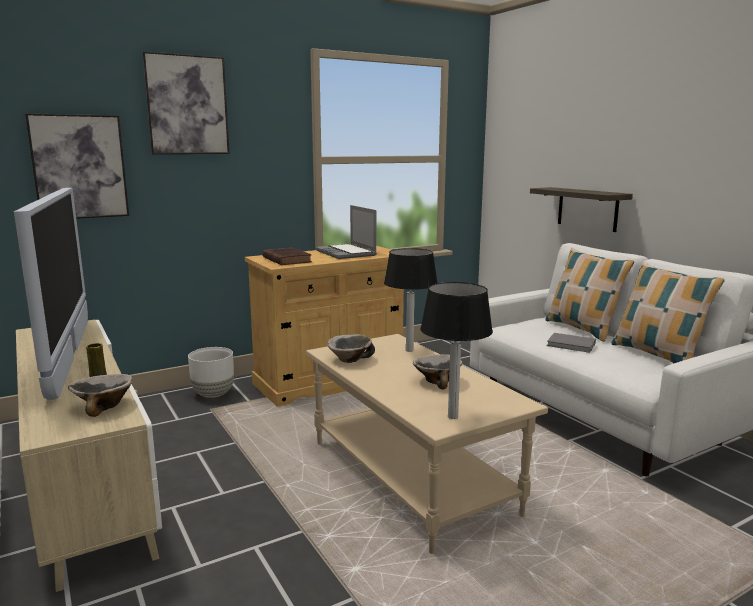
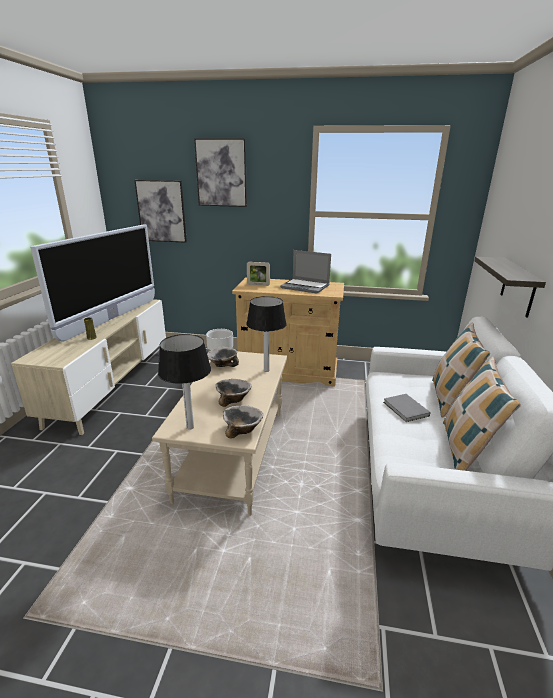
camera: 40 degrees right, 10 degrees up
bowl [68,374,133,417] -> bowl moved to [223,405,263,438]
brown book [263,247,312,265] -> picture frame [247,262,270,286]
laptop [315,205,377,259] -> laptop turned 75 degrees counterclockwise [280,250,331,294]

